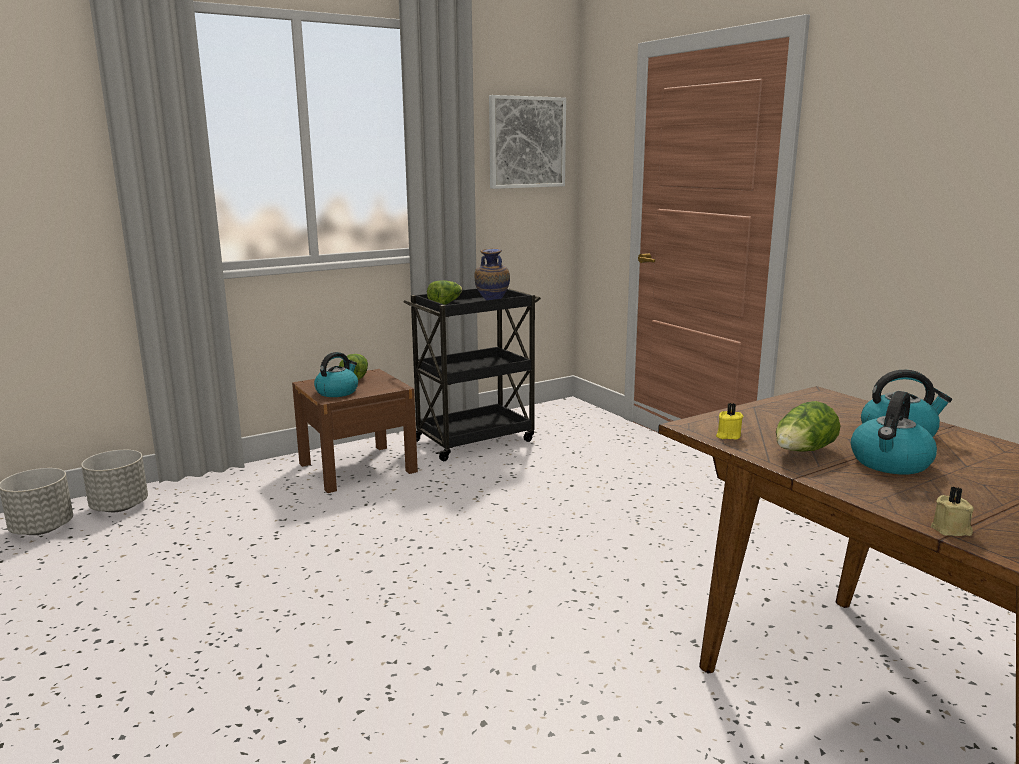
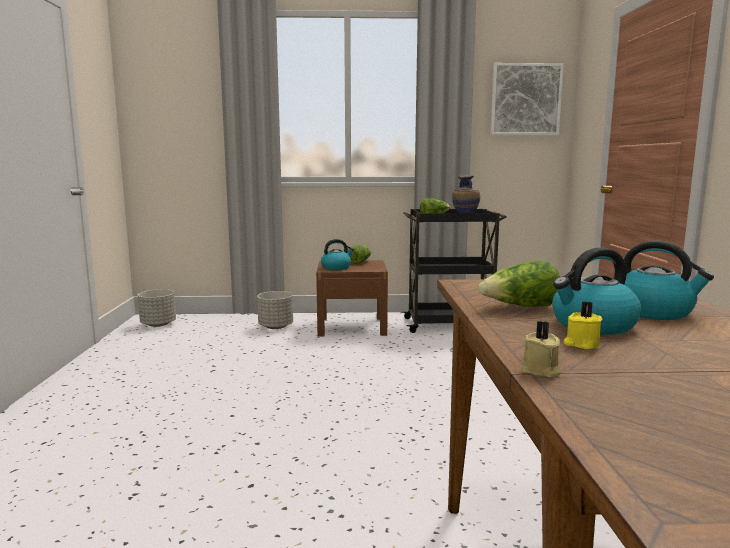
camera: 30 degrees right, 5 degrees down
grey planter [81,450,148,512] -> grey planter moved to [257,291,293,329]
yellow candle [716,403,744,439] -> yellow candle moved to [564,301,603,349]

